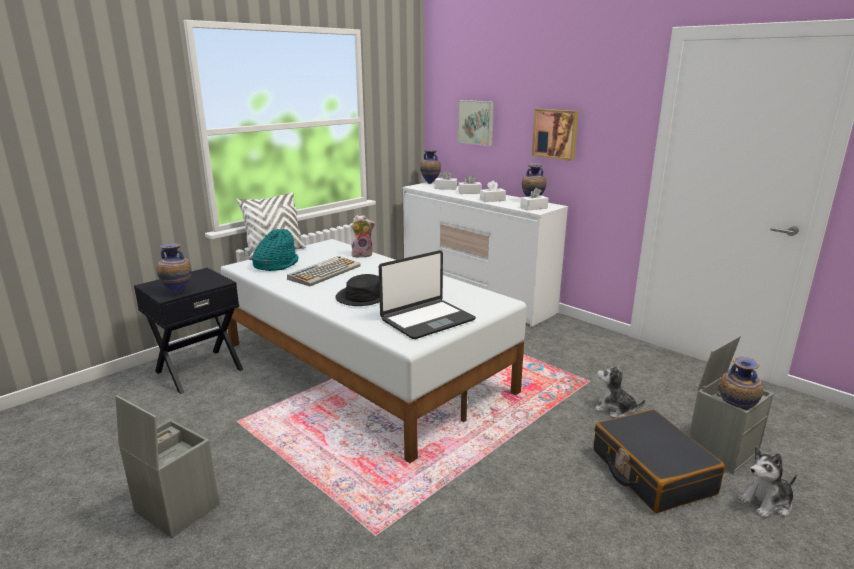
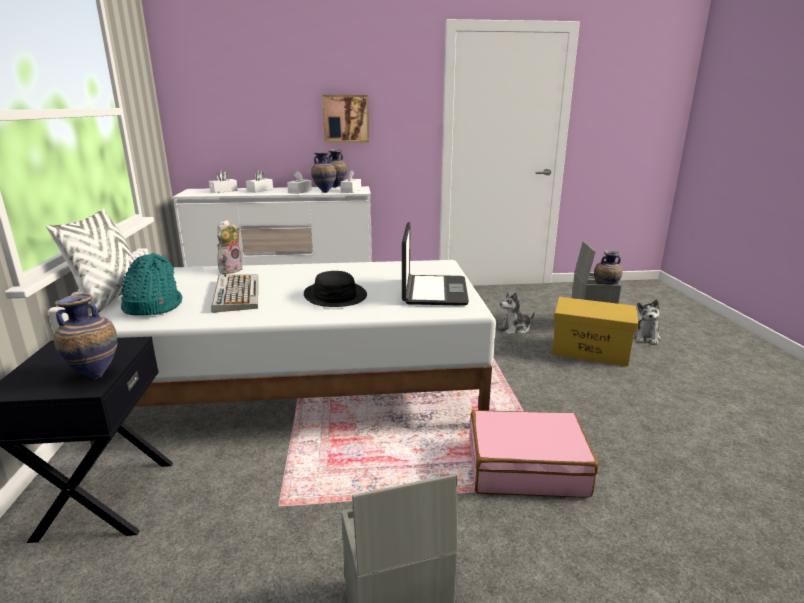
camera: 50 degrees left, 0 degrees up
vase [420,150,441,184] -> vase moved to [311,152,336,193]
picture [457,100,494,146] -> none
black suitcase [593,409,725,513] -> yellow storage box [552,297,639,367]
none -> pink suitcase [469,410,598,497]

